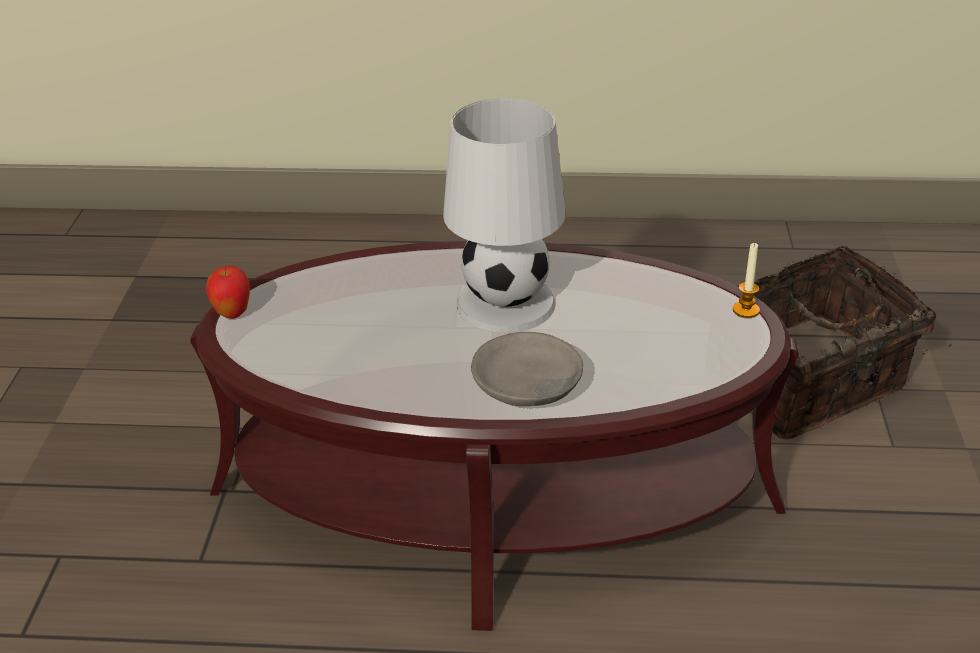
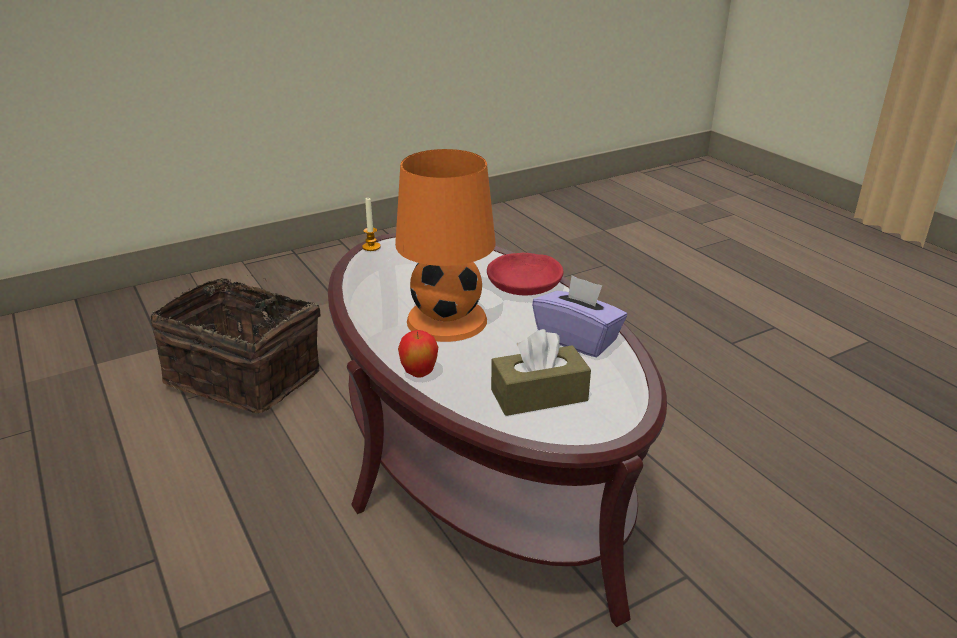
camera: 125 degrees left, 5 degrees down
apple [206,266,250,319] -> apple moved to [398,330,438,378]
white table lamp [443,98,565,333] -> orange table lamp [395,149,496,342]
grey bowl [471,332,583,406] -> red bowl [487,253,563,295]
none -> brown tissue box [491,329,591,416]
none -> purple tissue box [532,275,627,357]

